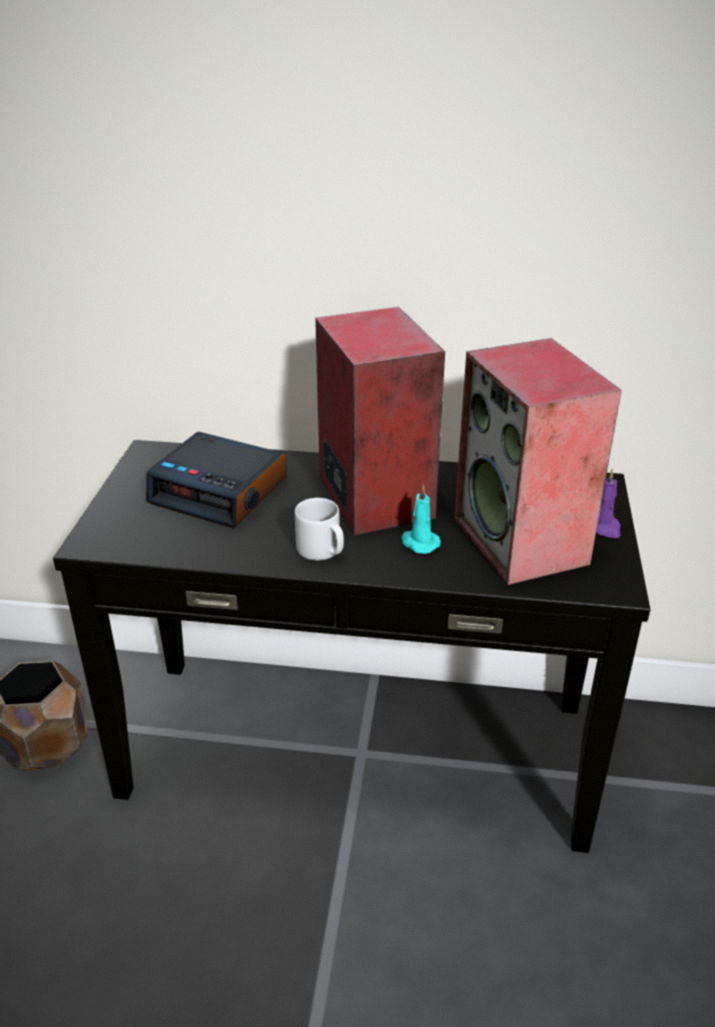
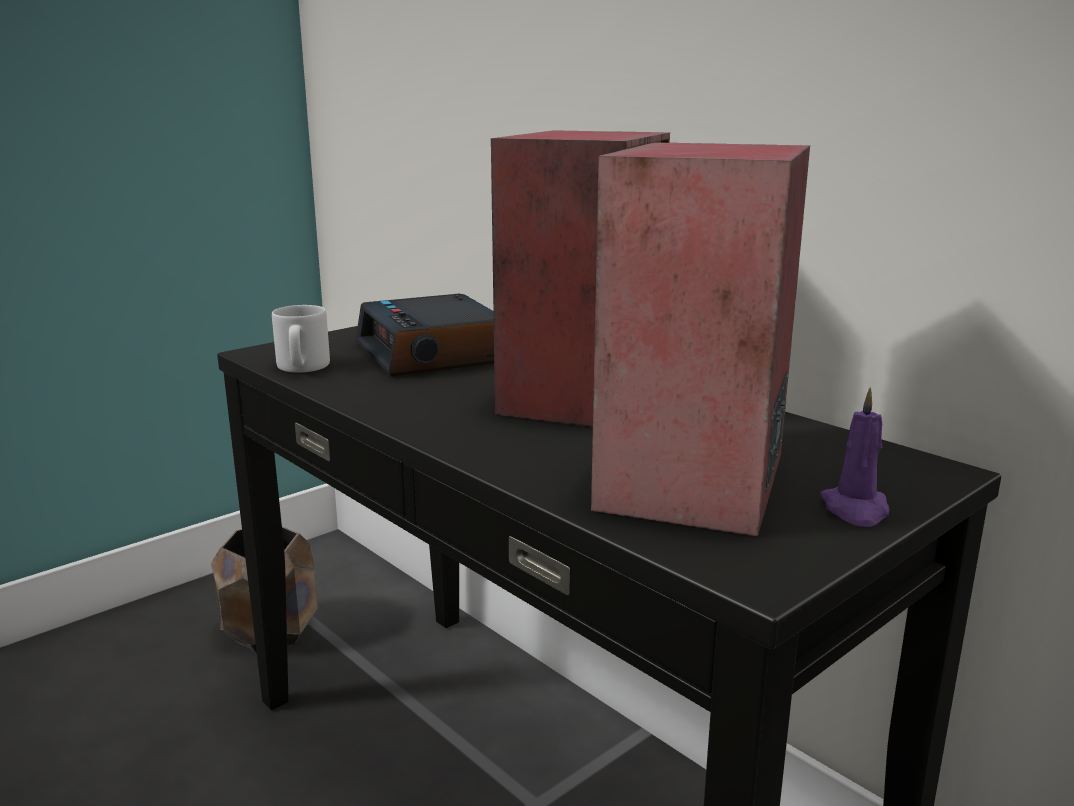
camera: 40 degrees right, 15 degrees down
grey mug [295,498,344,561] -> grey mug moved to [272,305,330,373]
turquoise candle [402,484,441,554] -> none

